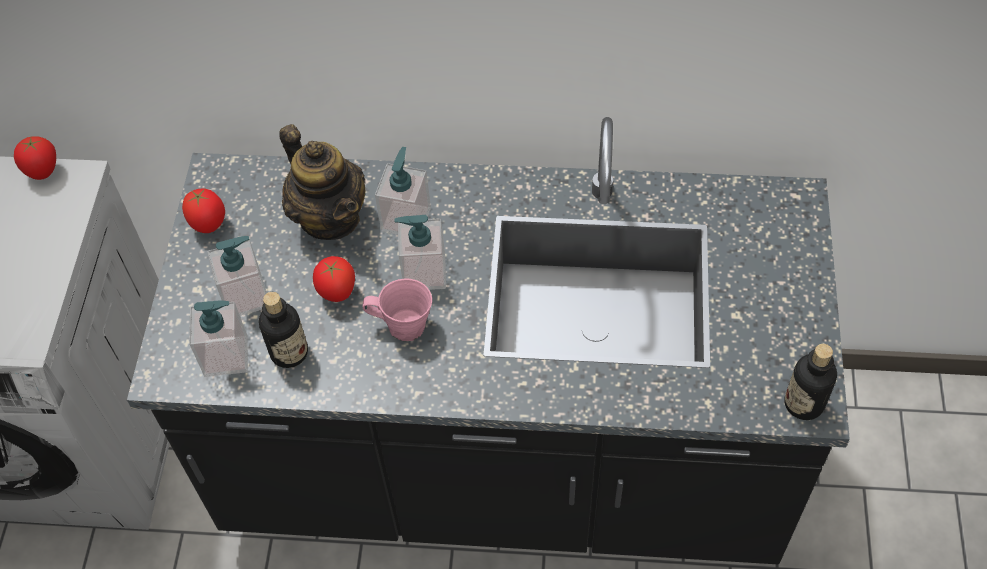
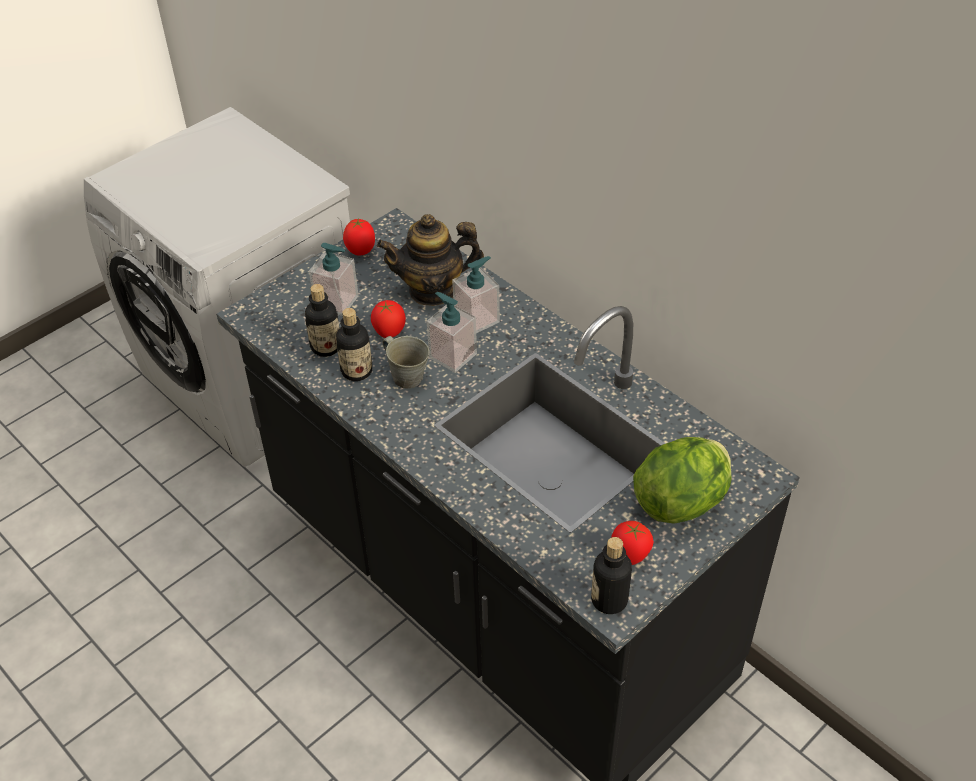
camera: 40 degrees right, 10 degrees down
tomato [14,136,56,180] -> tomato moved to [611,521,654,565]
soap dispenser [189,301,248,377] -> none
teapot [279,124,365,240] -> teapot turned 75 degrees clockwise [377,214,484,306]
pink mug [363,278,432,341] -> grey mug [383,336,429,389]
none -> bottle [336,308,372,381]
none -> lettuce [633,437,732,524]

